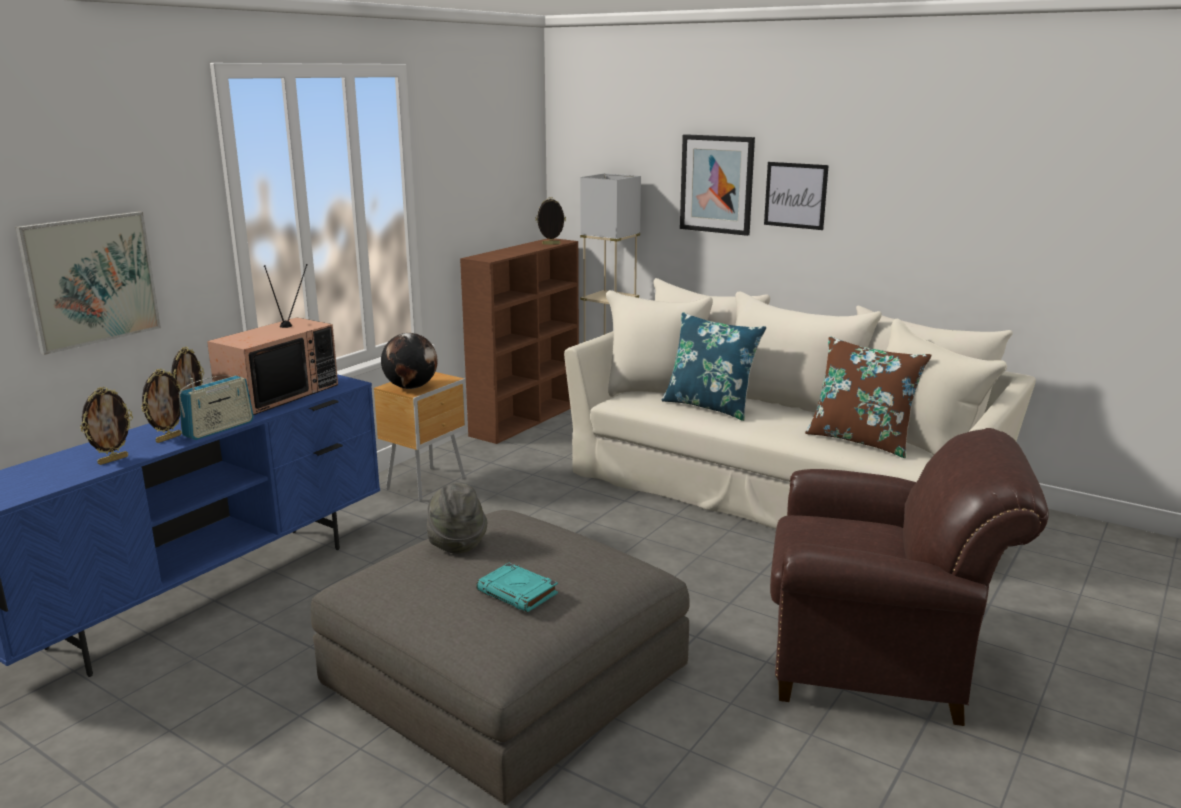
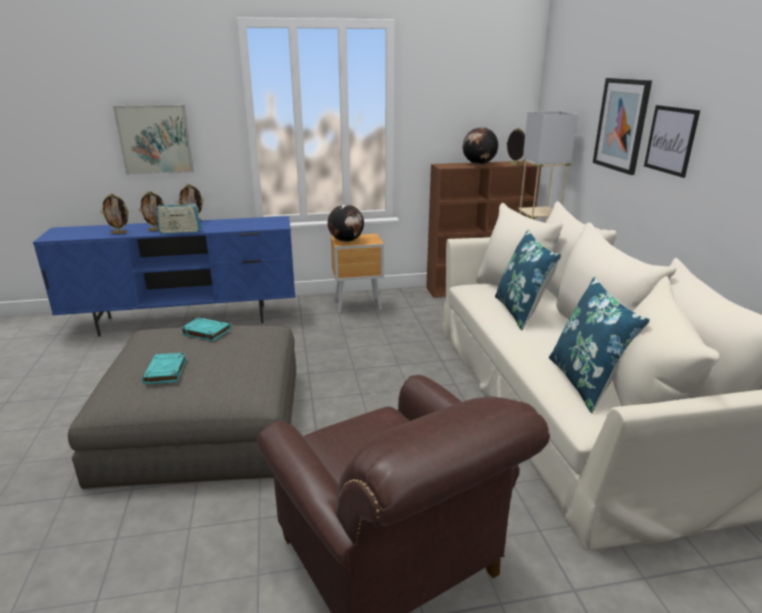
camera: 45 degrees right, 5 degrees up
television [207,264,338,415] -> none
grey hat [427,483,487,554] -> turquoise book [180,317,231,341]
brown pillow [805,336,932,458] -> blue pillow [549,276,650,413]
none -> globe [463,127,498,164]

